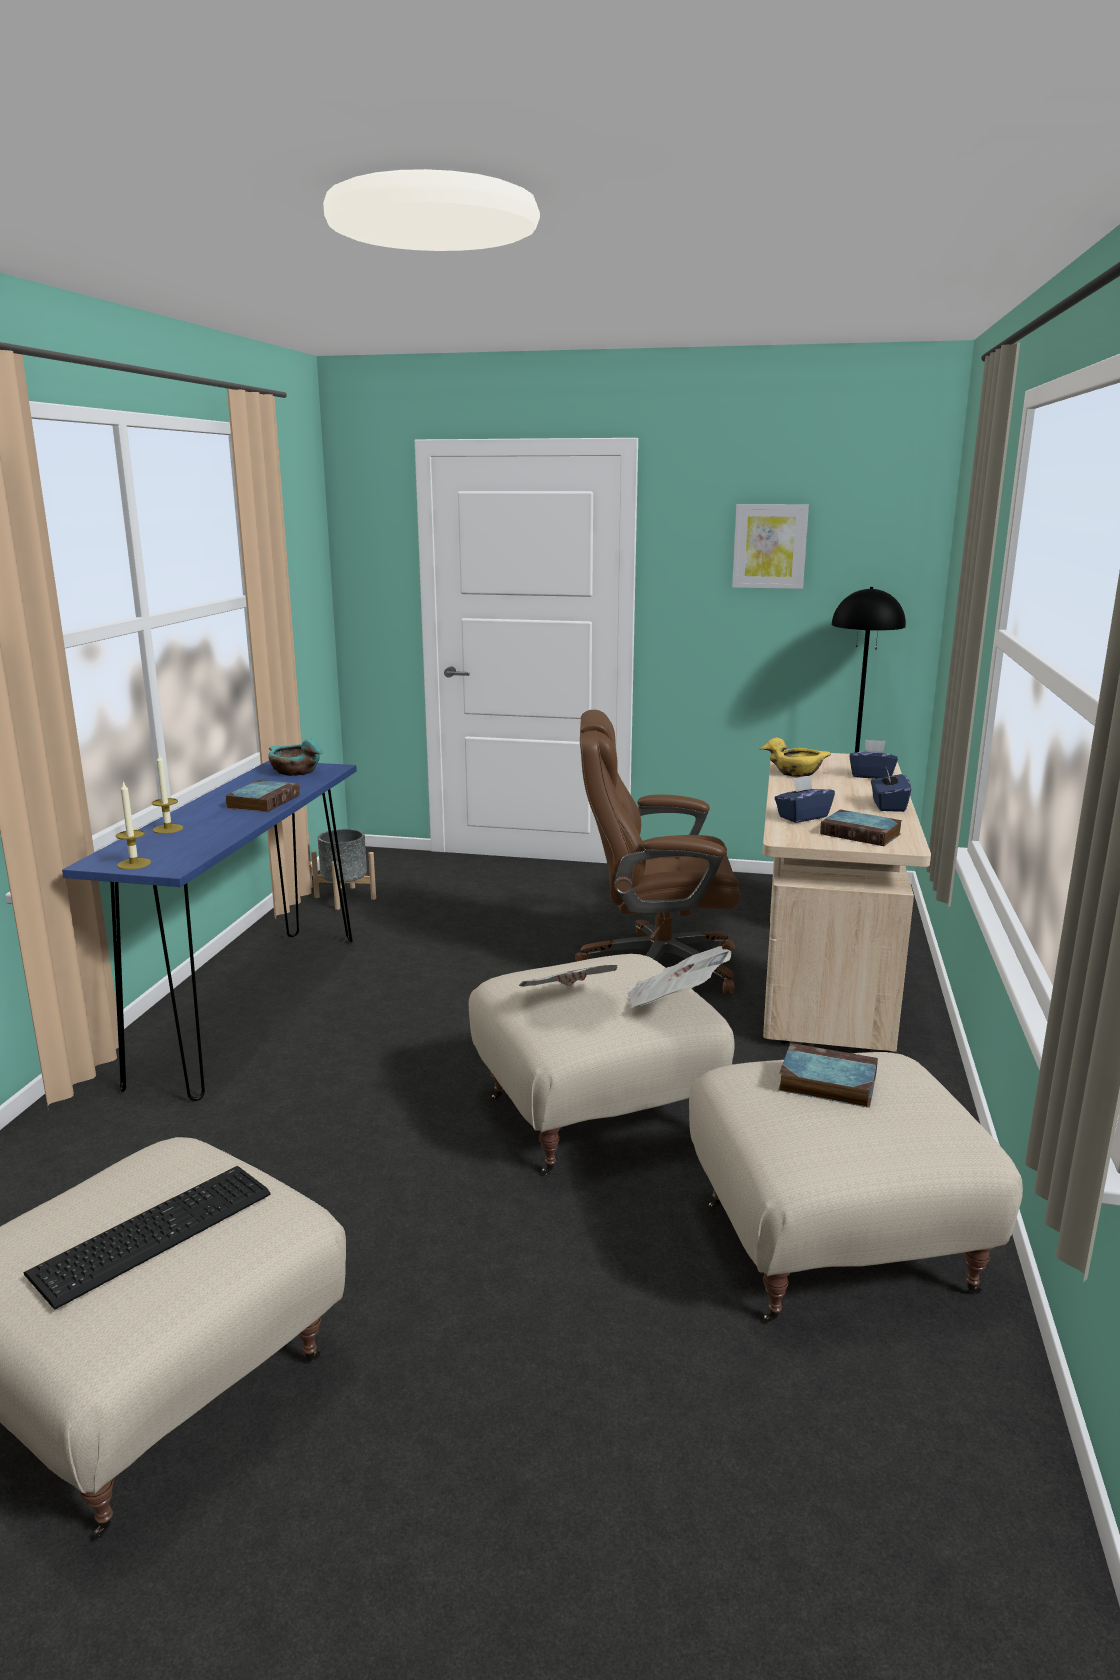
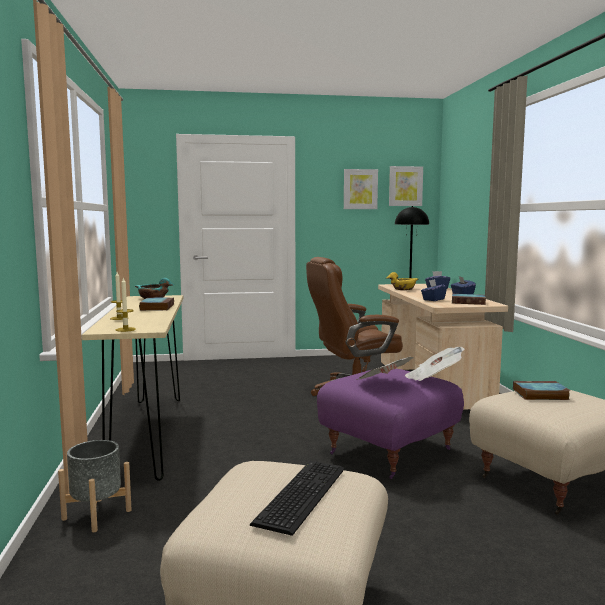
camera: 20 degrees left, 10 degrees down
blue console table [62,761,357,1101] -> beige console table [82,295,183,481]
grey planter [311,829,376,910] -> grey planter moved to [58,440,132,532]
beige ottoman [469,954,735,1175] -> purple ottoman [317,369,464,479]
none -> picture [389,166,423,206]

